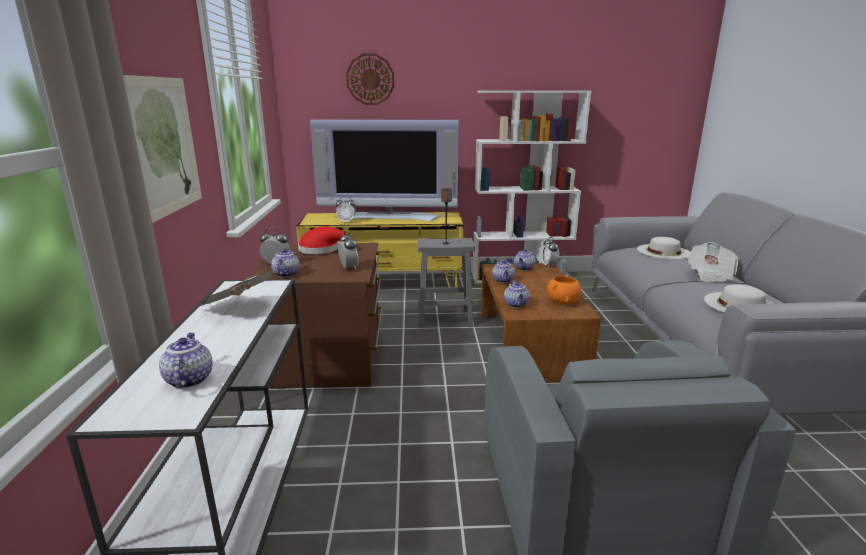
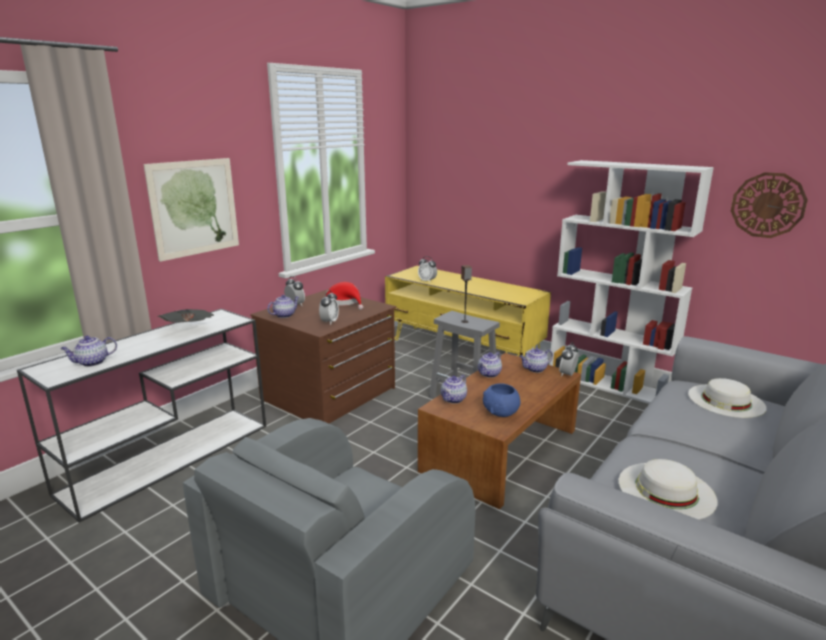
camera: 40 degrees right, 0 degrees up
teapot [159,333,213,388] -> teapot turned 150 degrees counterclockwise [60,336,117,367]
television [310,119,459,221] -> none
wall clock [346,54,394,105] -> wall clock moved to [731,172,808,238]
orange bowl [547,276,581,304] -> blue bowl [483,383,520,417]
newspaper [687,242,739,282] -> none

